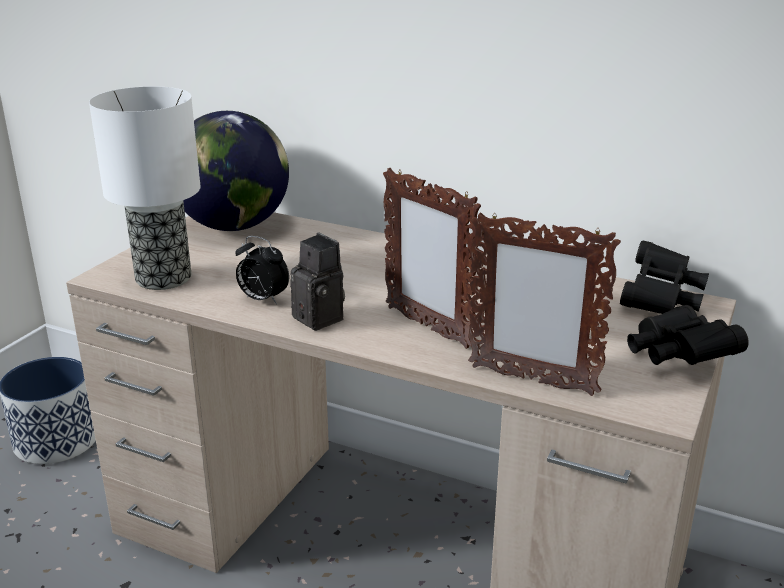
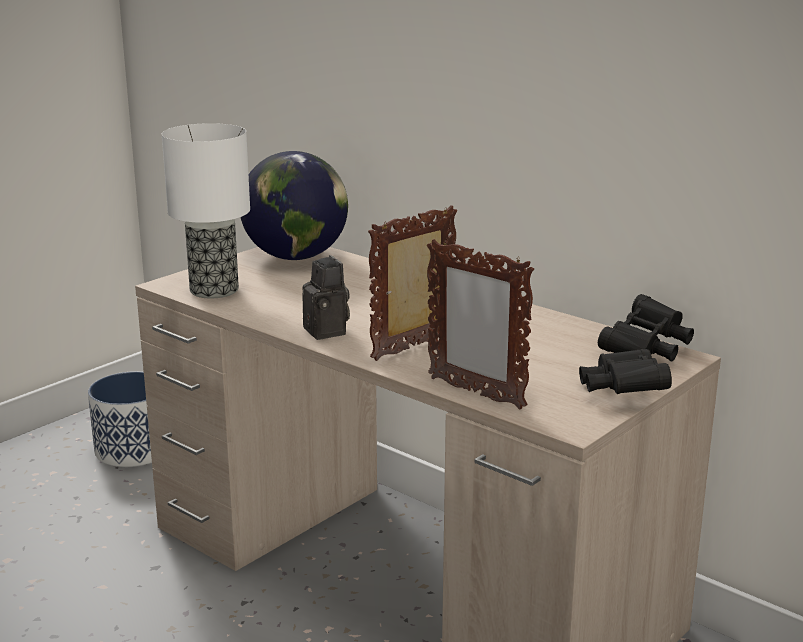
camera: 15 degrees right, 5 degrees down
alarm clock [235,236,289,304] -> none
picture frame [383,168,481,349] -> picture frame turned 75 degrees clockwise [368,205,457,361]

